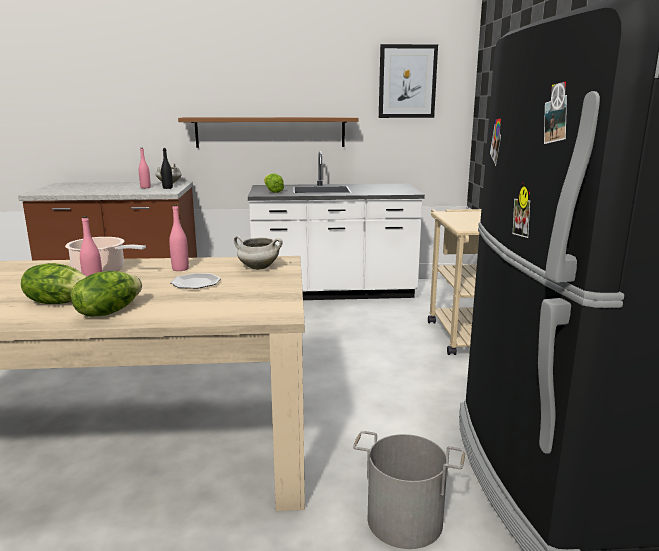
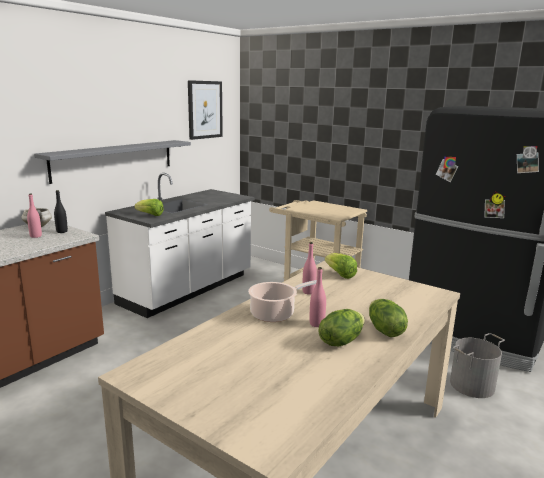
camera: 50 degrees left, 0 degrees up
plate [170,273,221,289] -> none
brown shelf [178,117,359,148] -> grey shelf [34,140,191,184]
white cooking pot [234,235,283,270] -> lettuce [325,253,357,279]

